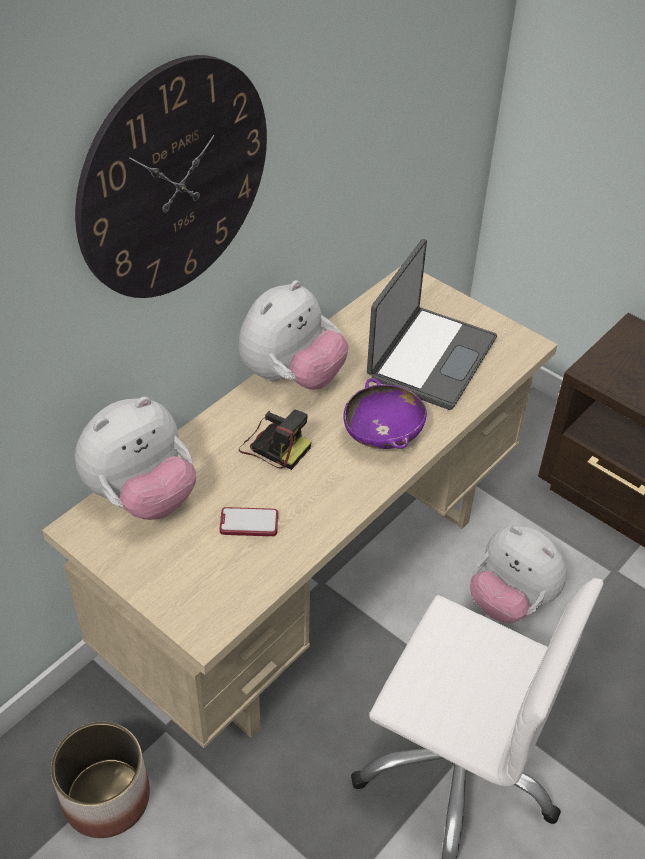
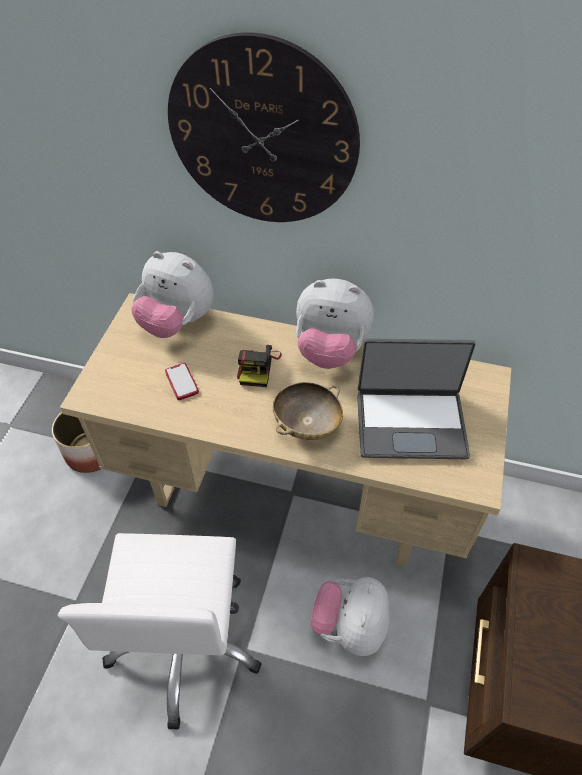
camera: 65 degrees right, 5 degrees up
purple bowl [344,378,427,449] -> beige bowl [273,382,343,440]

